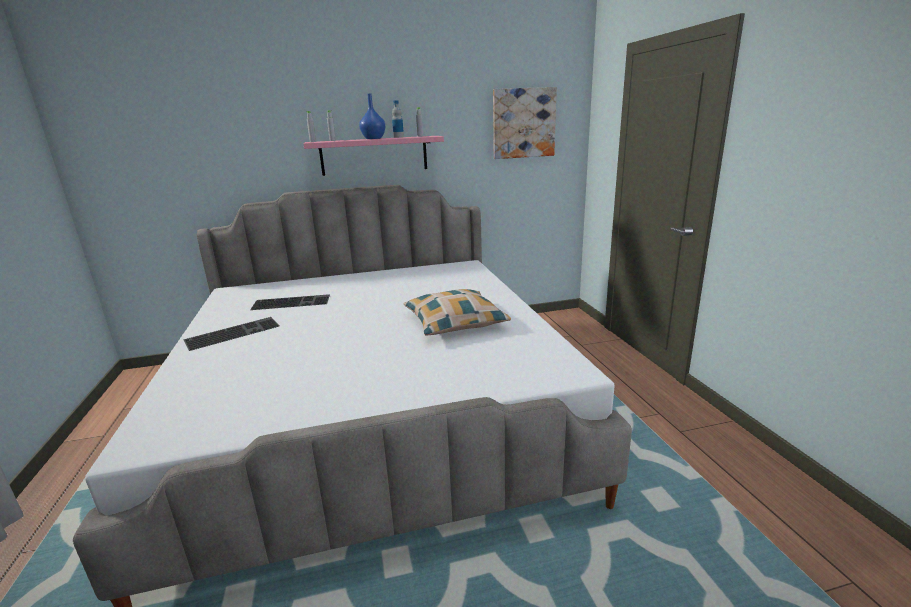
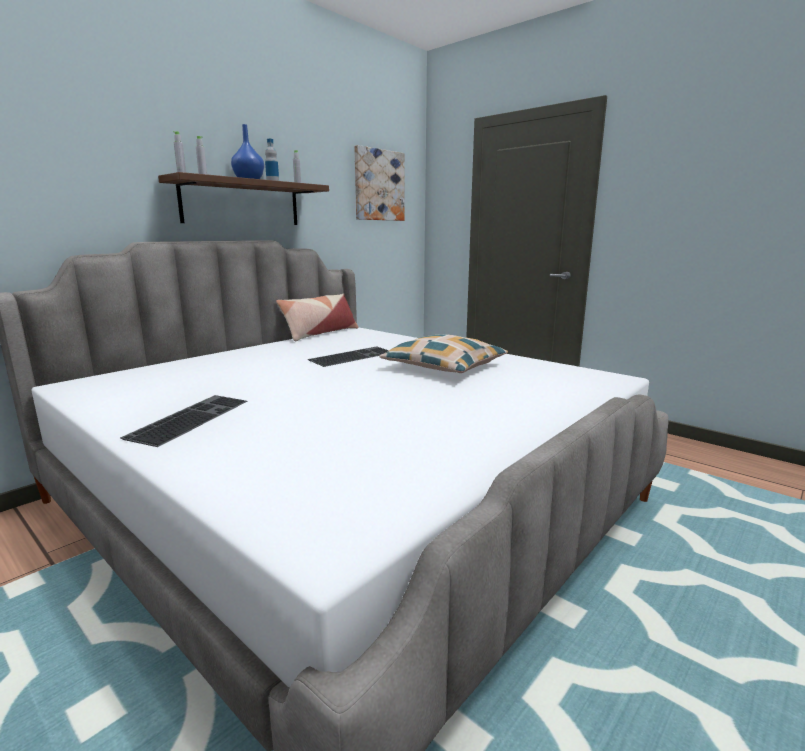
camera: 35 degrees left, 5 degrees down
keyboard [250,294,330,310] -> keyboard moved to [308,346,389,367]
pink shelf [304,136,444,176] -> brown shelf [158,172,329,225]
none -> pillow [276,294,359,341]

